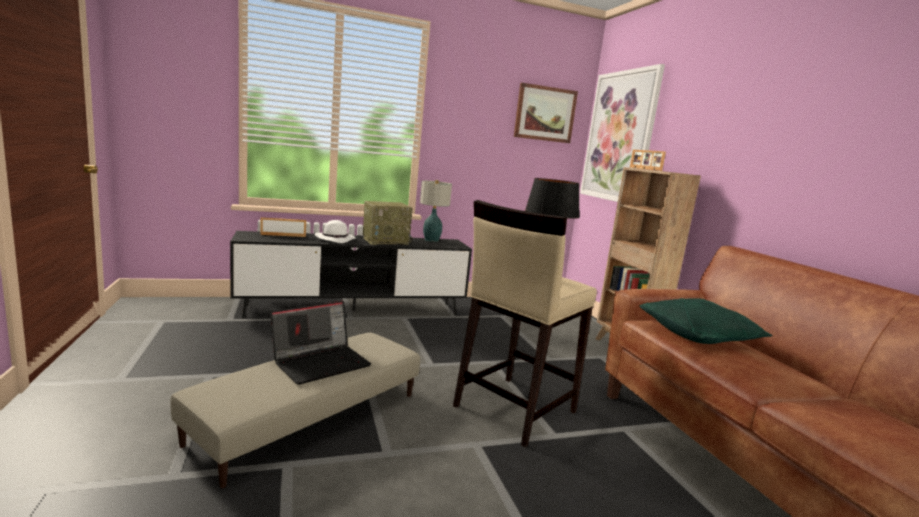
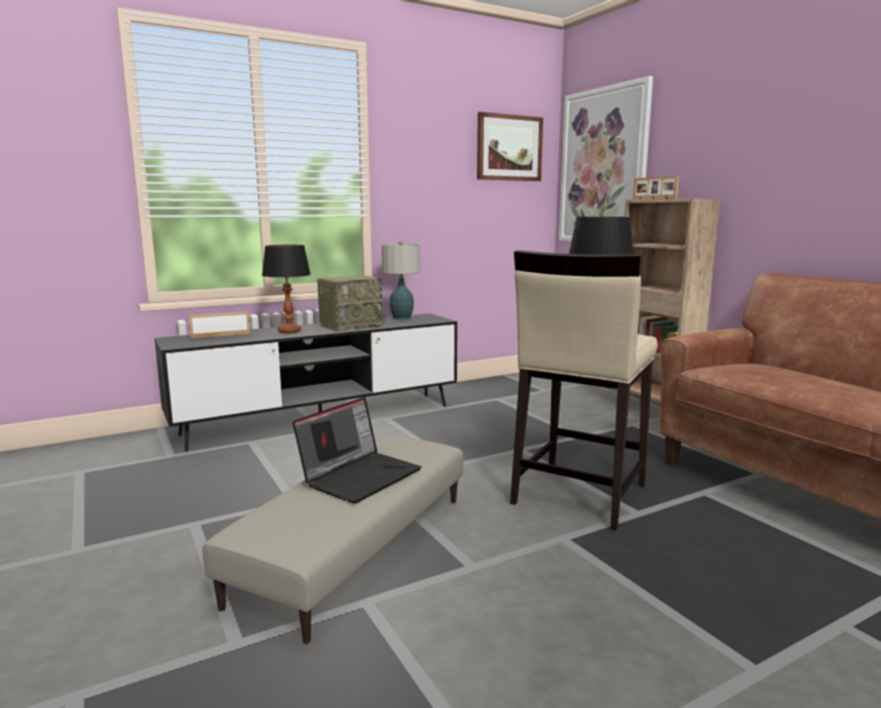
camera: 10 degrees left, 0 degrees up
white hat [315,220,356,243] -> table lamp [262,245,311,333]
green pillow [640,298,773,344] -> none

